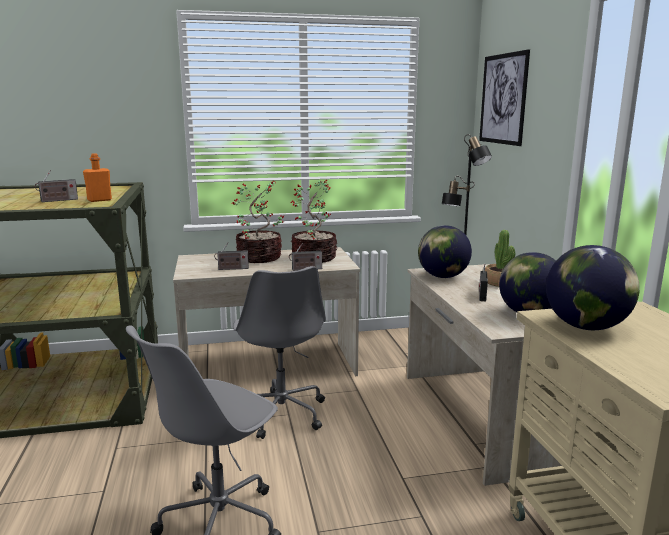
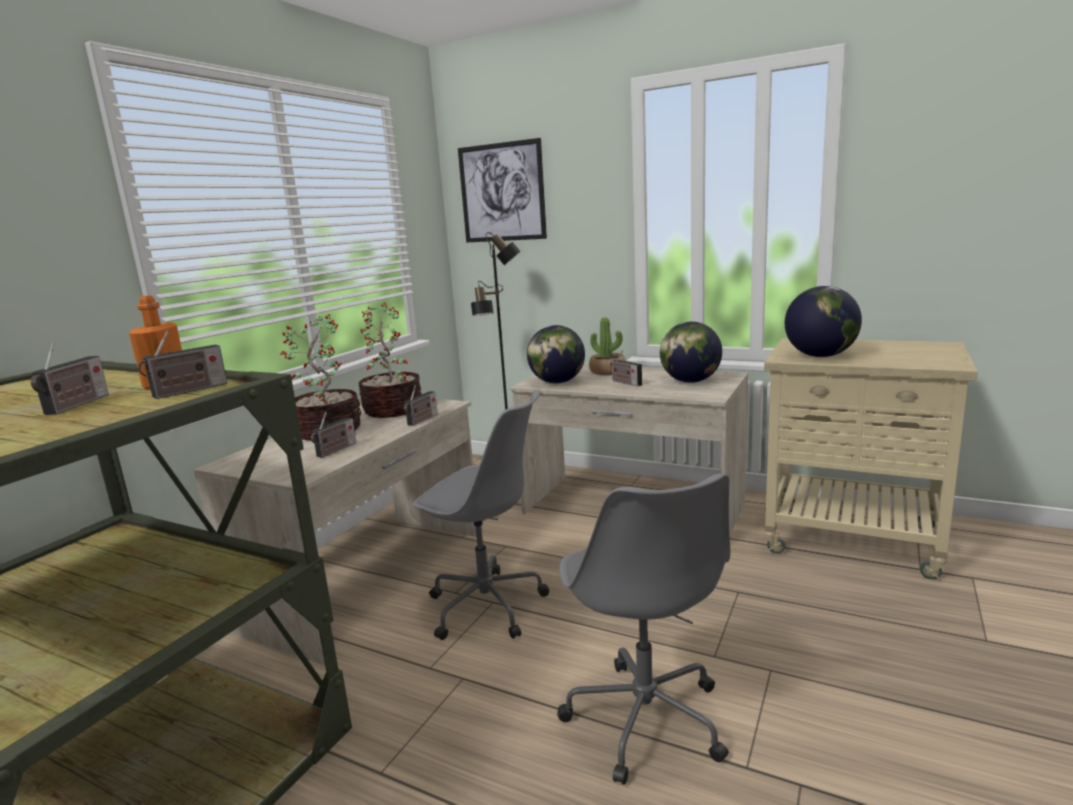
camera: 50 degrees left, 0 degrees up
none -> radio [138,331,227,399]

